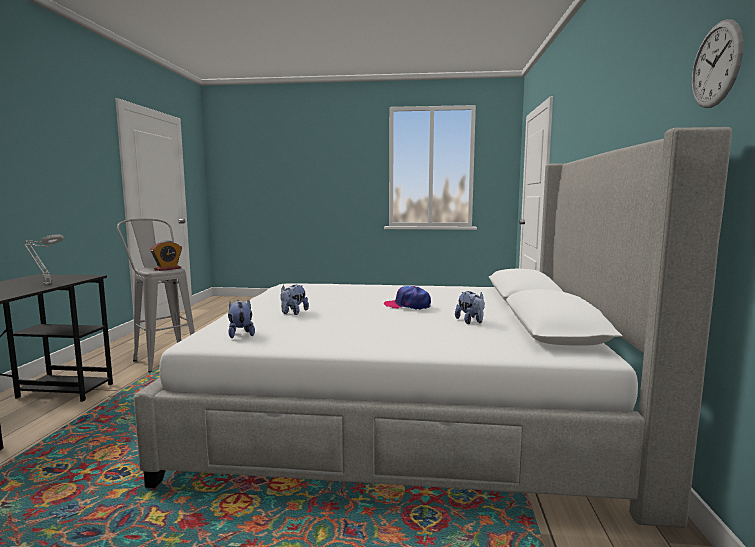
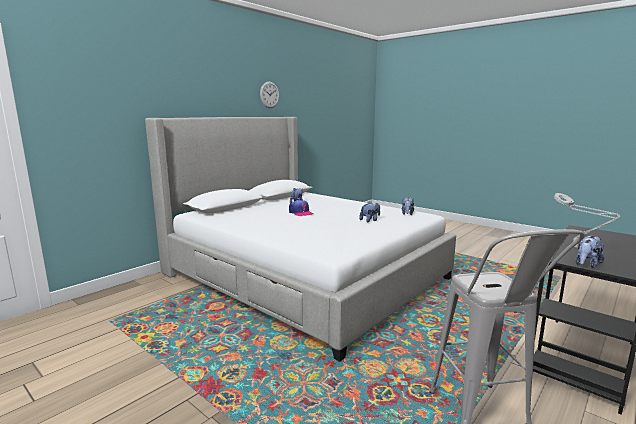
camera: 145 degrees left, 5 degrees up
alarm clock [150,240,182,271] -> none
none -> plush toy [575,236,604,268]

